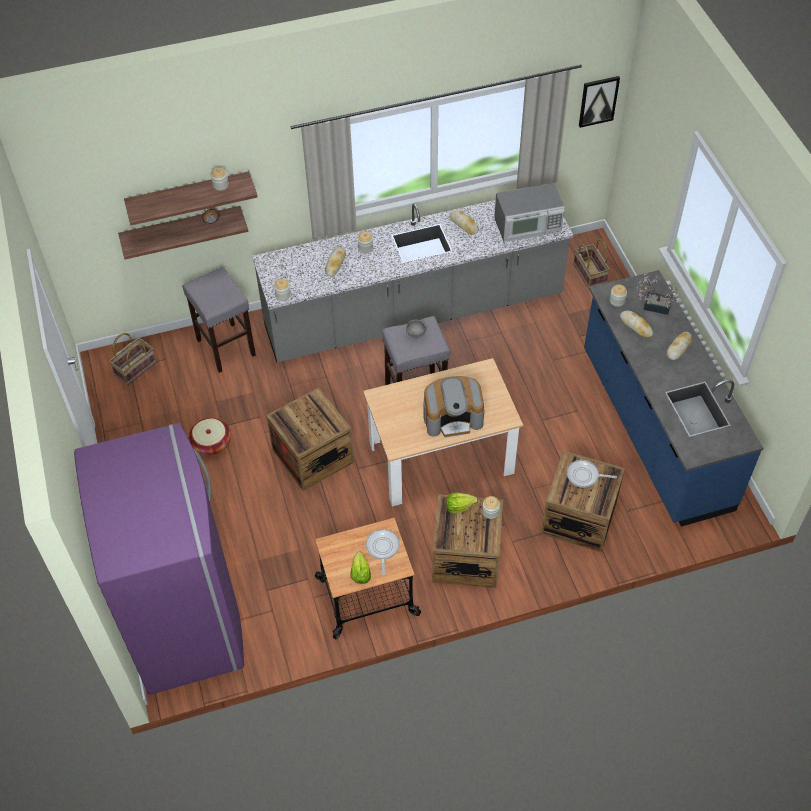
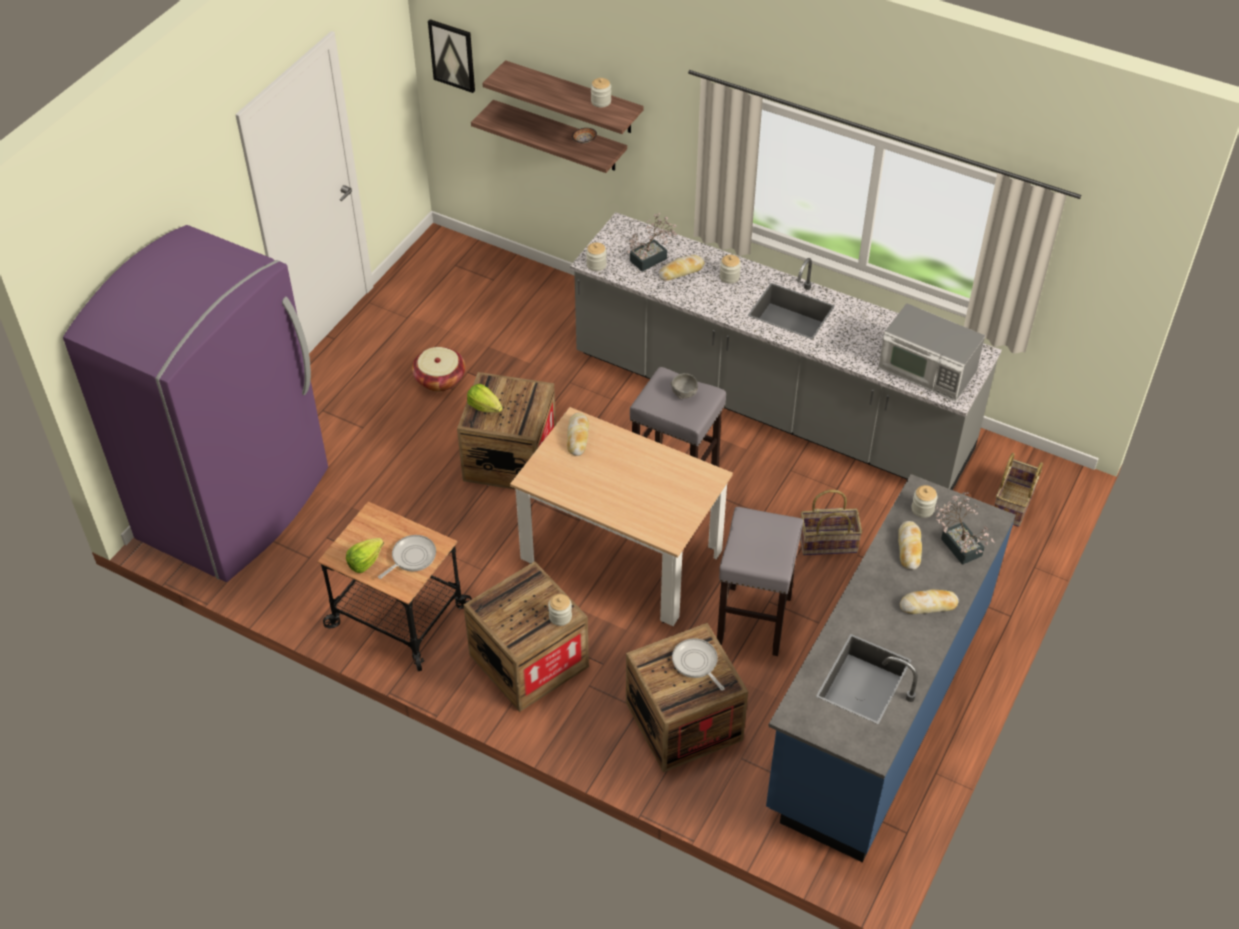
camera: 45 degrees right, 5 degrees down
basket [109,333,156,385] -> basket moved to [800,490,862,555]
grey stool [182,267,256,373] -> grey stool moved to [717,507,803,656]
coffee machine [423,376,484,437] -> none
lettuce [446,493,478,513] -> lettuce moved to [467,384,503,413]
bread [449,210,479,235] -> bread moved to [567,413,589,456]
picture [579,76,620,128] -> picture moved to [428,19,475,93]
none -> potted plant [627,213,677,272]

